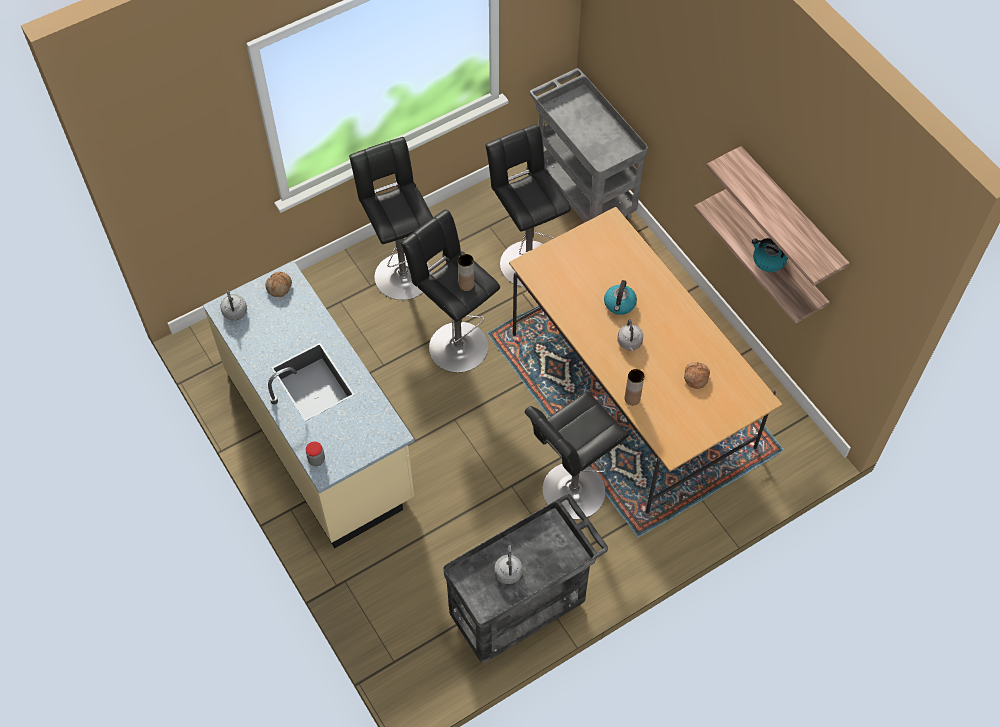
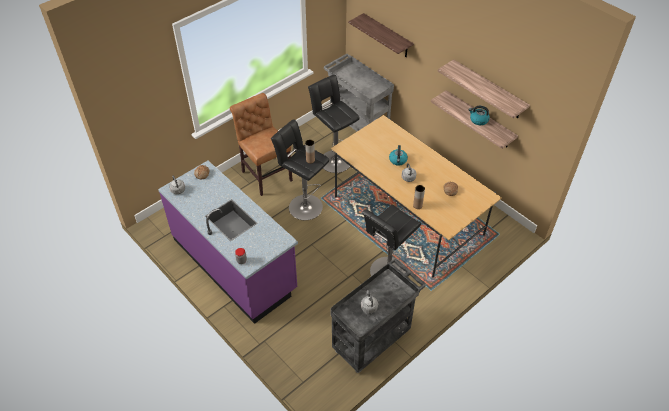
camera: 10 degrees left, 10 degrees down
beige counter [203,260,414,548] -> purple counter [158,161,298,324]
black stool [349,137,433,300] -> brown chair [230,93,293,196]
none -> shelf [348,13,414,57]

